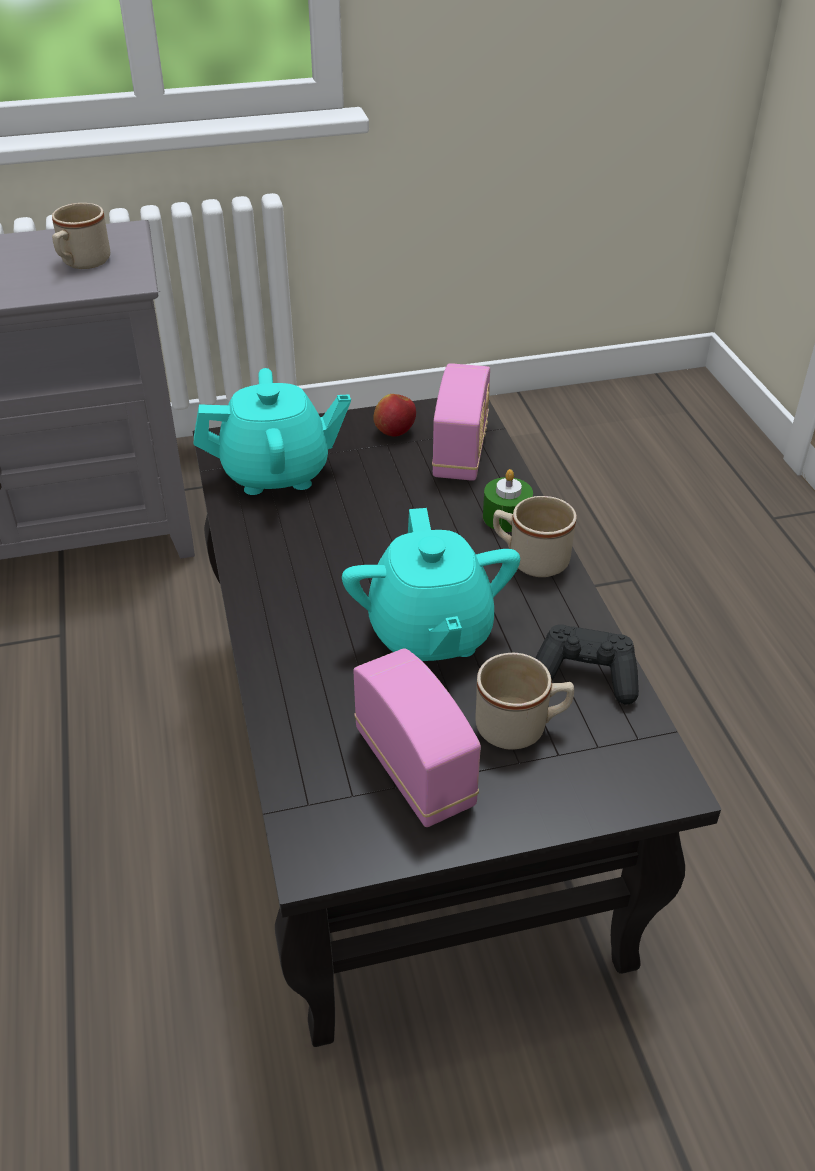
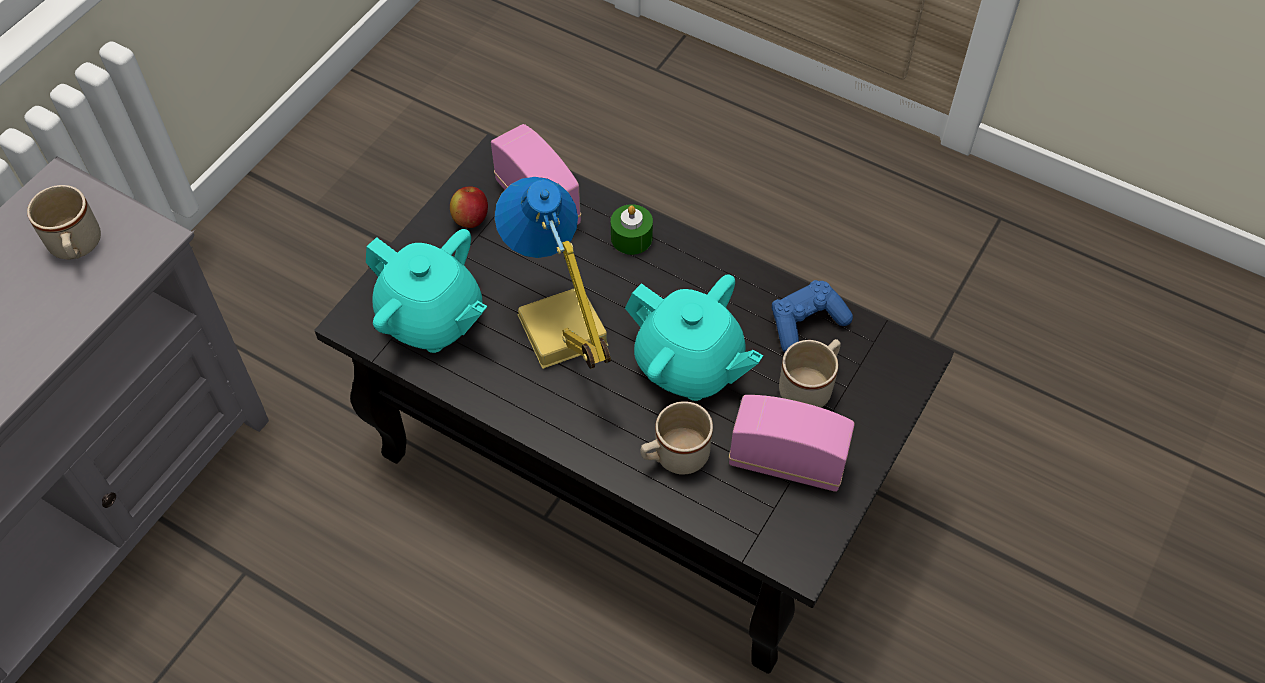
camera: 45 degrees left, 15 degrees up
turquoise teapot [194,368,351,495] -> turquoise teapot turned 90 degrees clockwise [366,229,487,353]
beige mug [493,496,577,577] -> beige mug moved to [641,401,713,475]
black game controller [536,624,639,704] -> blue game controller [772,280,853,352]
none -> table lamp [494,177,611,369]

